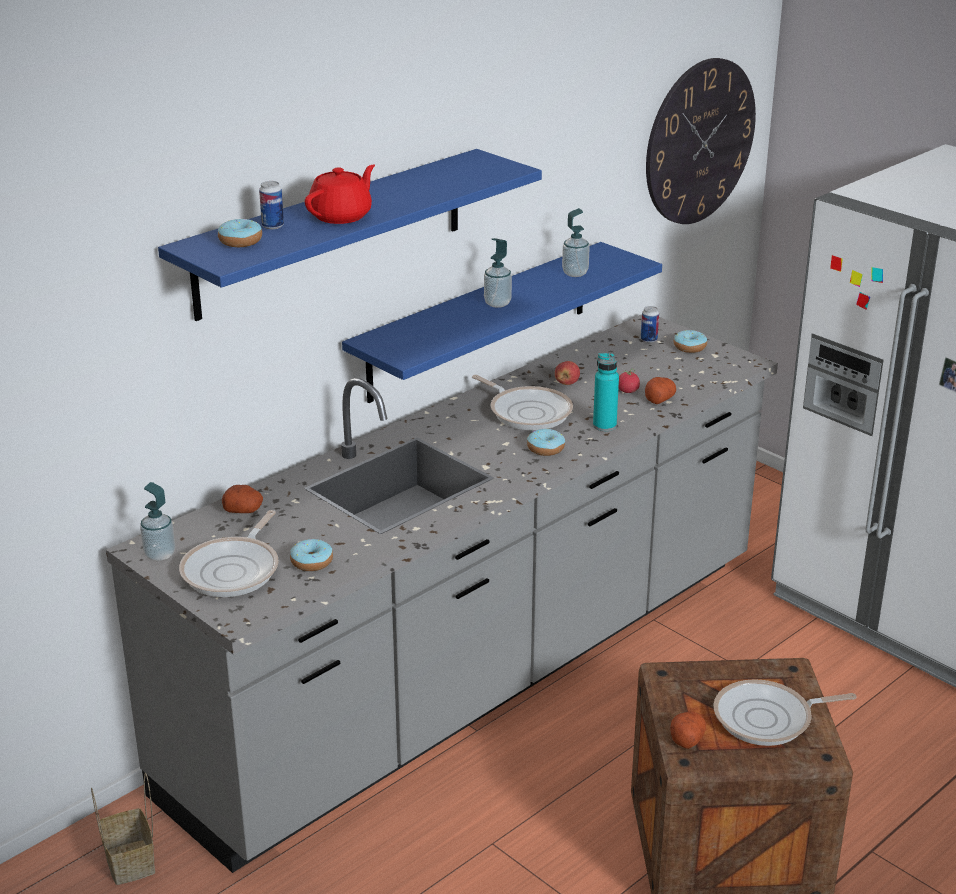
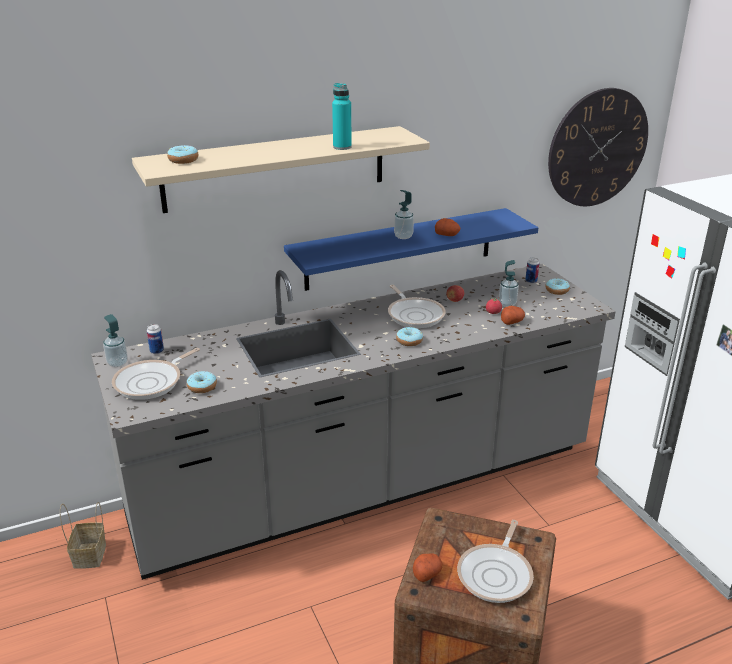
camera: 20 degrees right, 0 degrees up
blue shelf [158,149,542,321] -> beige shelf [132,126,430,213]
potato [222,485,263,513] -> potato moved to [435,218,461,236]
can [259,181,284,229] -> can moved to [147,324,164,354]
red teapot [305,164,375,224] -> none
soap dispenser [562,208,590,277] -> soap dispenser moved to [499,260,519,307]
turquoise bottle [593,353,619,431] -> turquoise bottle moved to [332,83,352,150]
frying pan [714,679,857,746] -> frying pan turned 75 degrees counterclockwise [457,520,534,603]

